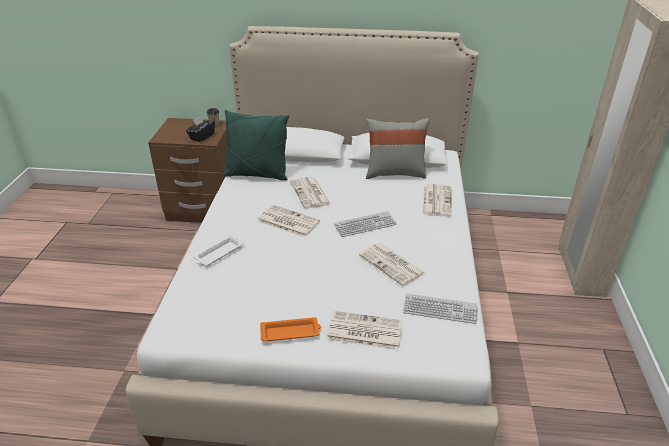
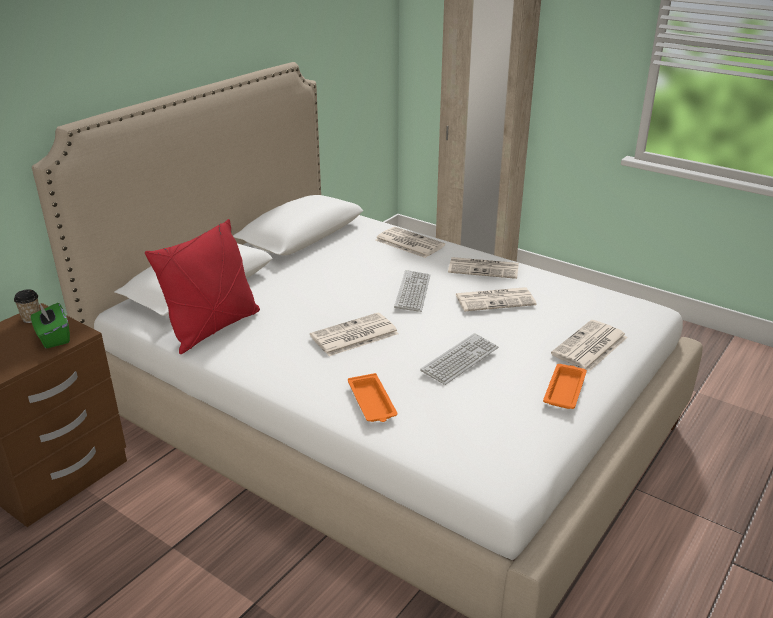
camera: 60 degrees left, 5 degrees down
black tissue box [186,116,215,142] -> green tissue box [31,302,70,349]
white tray [194,234,244,266] -> orange tray [348,373,397,422]
green pillow [223,110,289,181] -> red pillow [145,219,260,354]
newspaper [290,176,331,209] -> newspaper moved to [448,257,519,279]
grey pillow [366,118,430,179] -> none
keyboard [403,293,478,324] -> keyboard moved to [420,333,498,385]

